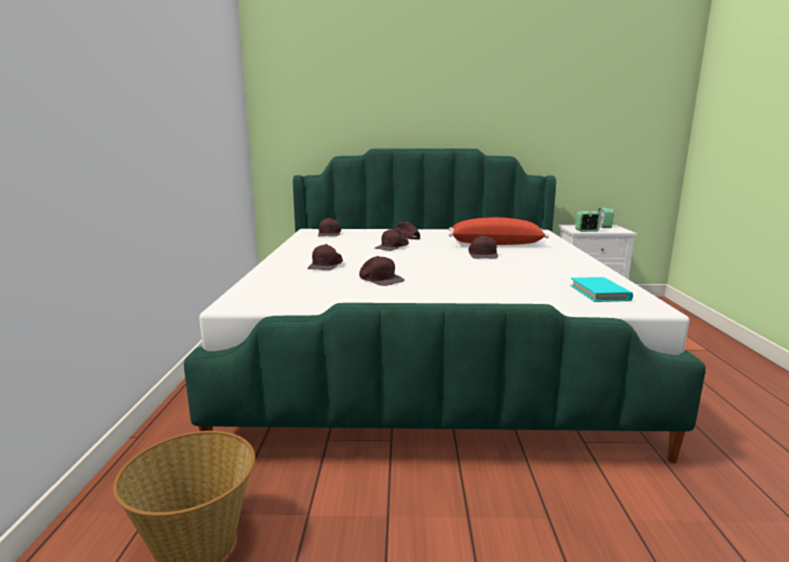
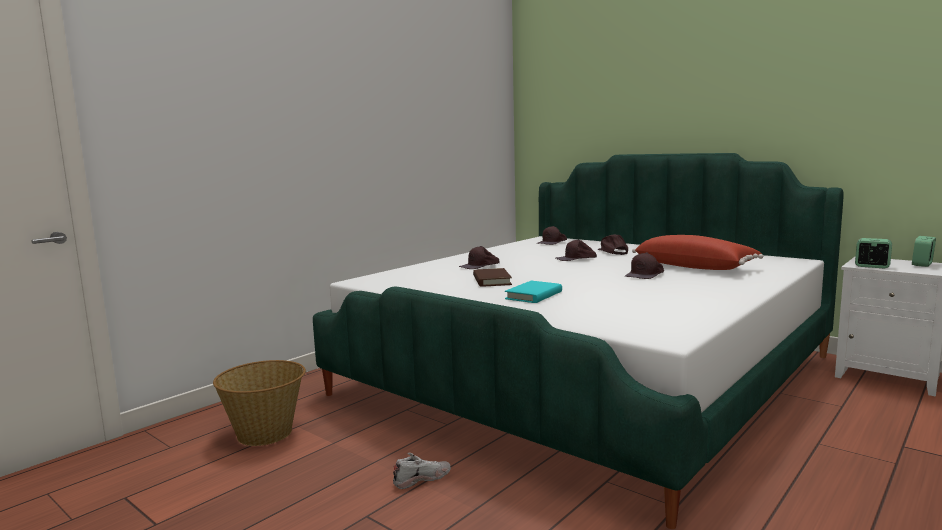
camera: 40 degrees right, 5 degrees down
brown cap [359,256,404,286] -> brown book [473,268,512,287]
turquoise book [570,277,633,302] -> turquoise book moved to [505,281,562,303]
none -> white shoe [393,453,451,489]

